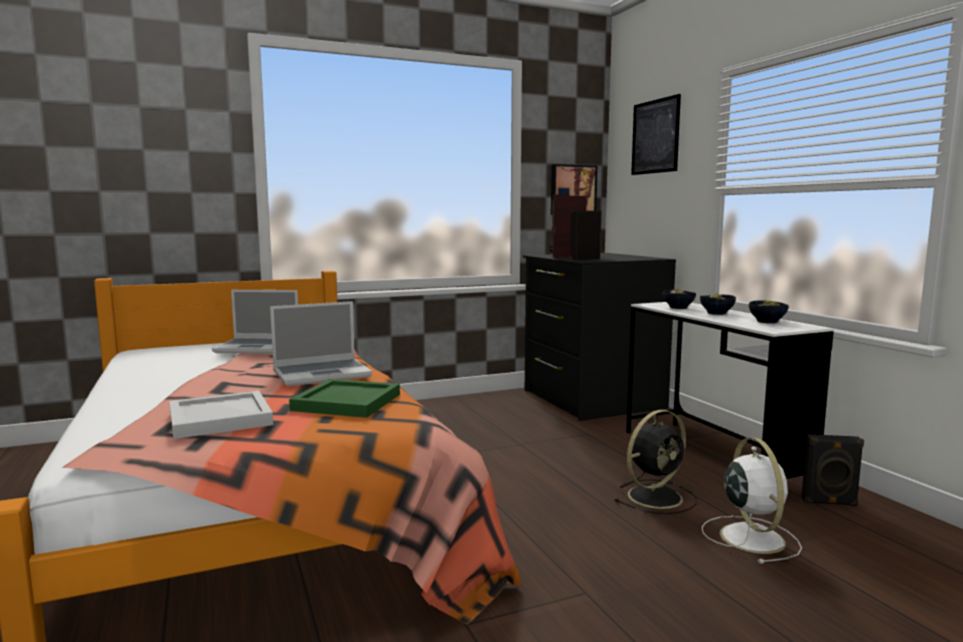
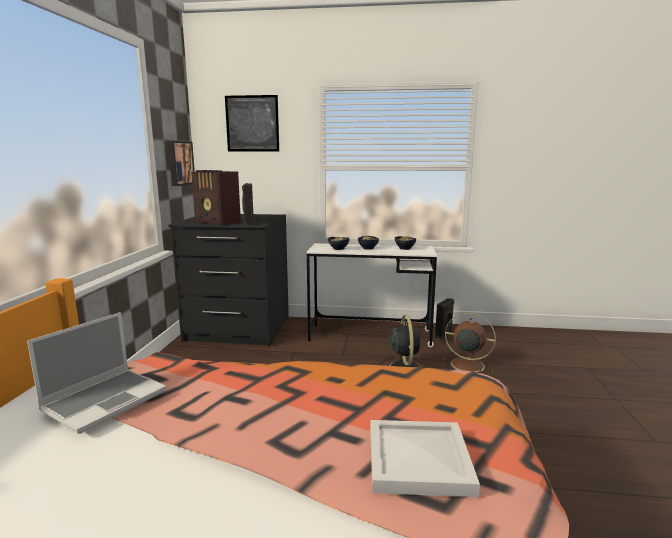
camera: 60 degrees left, 5 degrees up
laptop [270,301,372,386] -> none
green tray [289,379,400,418] -> none
white fan [702,438,802,564] -> brown fan [442,313,496,374]

